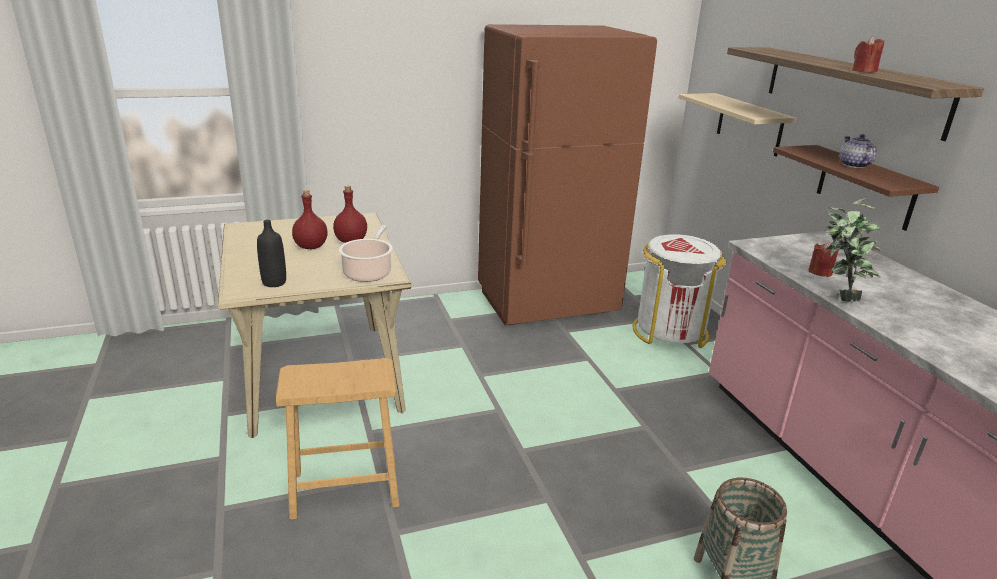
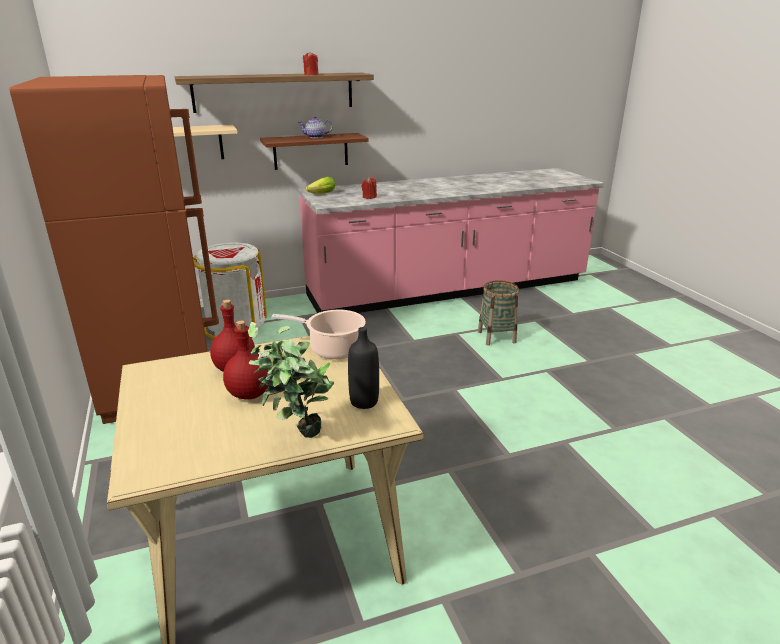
camera: 90 degrees left, 0 degrees up
brown stool [276,358,399,520] -> none
potted plant [824,198,882,302] -> potted plant moved to [248,322,334,438]
none -> lettuce [306,177,335,194]

